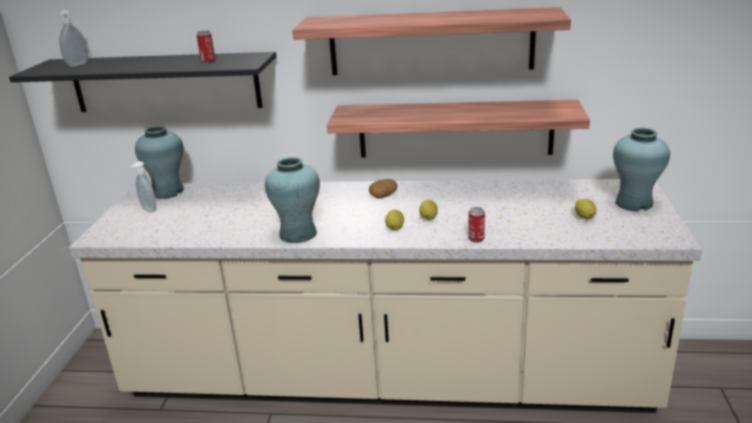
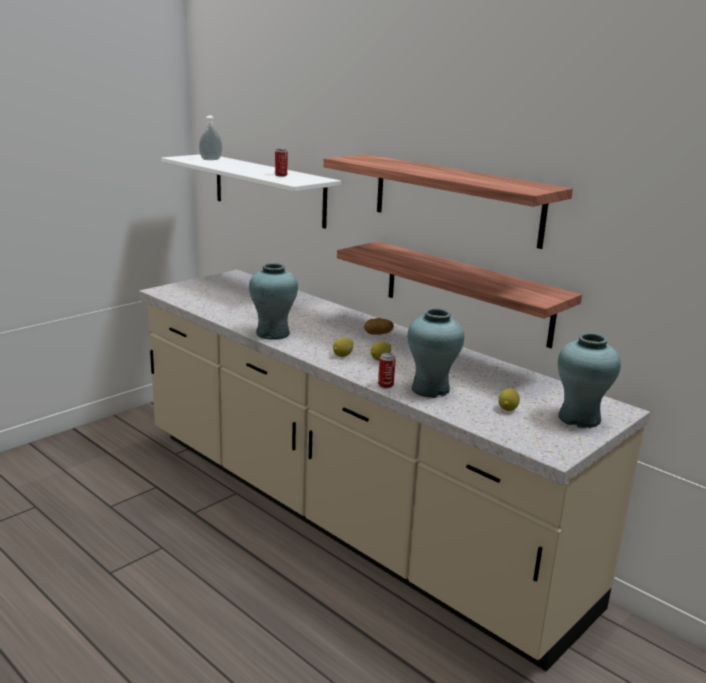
camera: 35 degrees right, 5 degrees down
black shelf [9,52,276,112] -> white shelf [161,154,341,229]
soap dispenser [130,161,156,212] -> none
turquoise vase [135,125,184,199] -> turquoise vase moved to [407,308,464,398]

